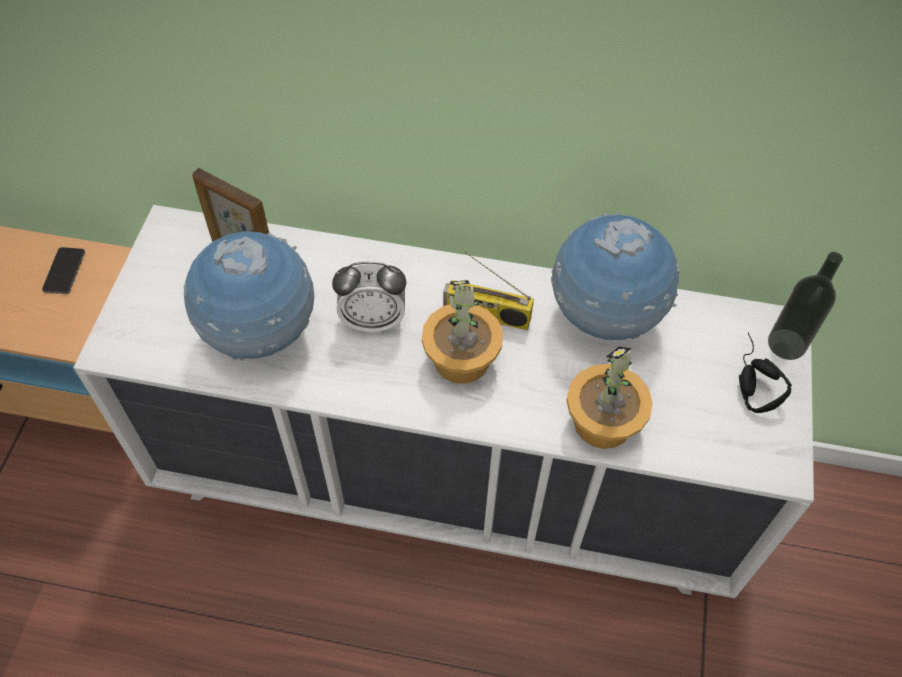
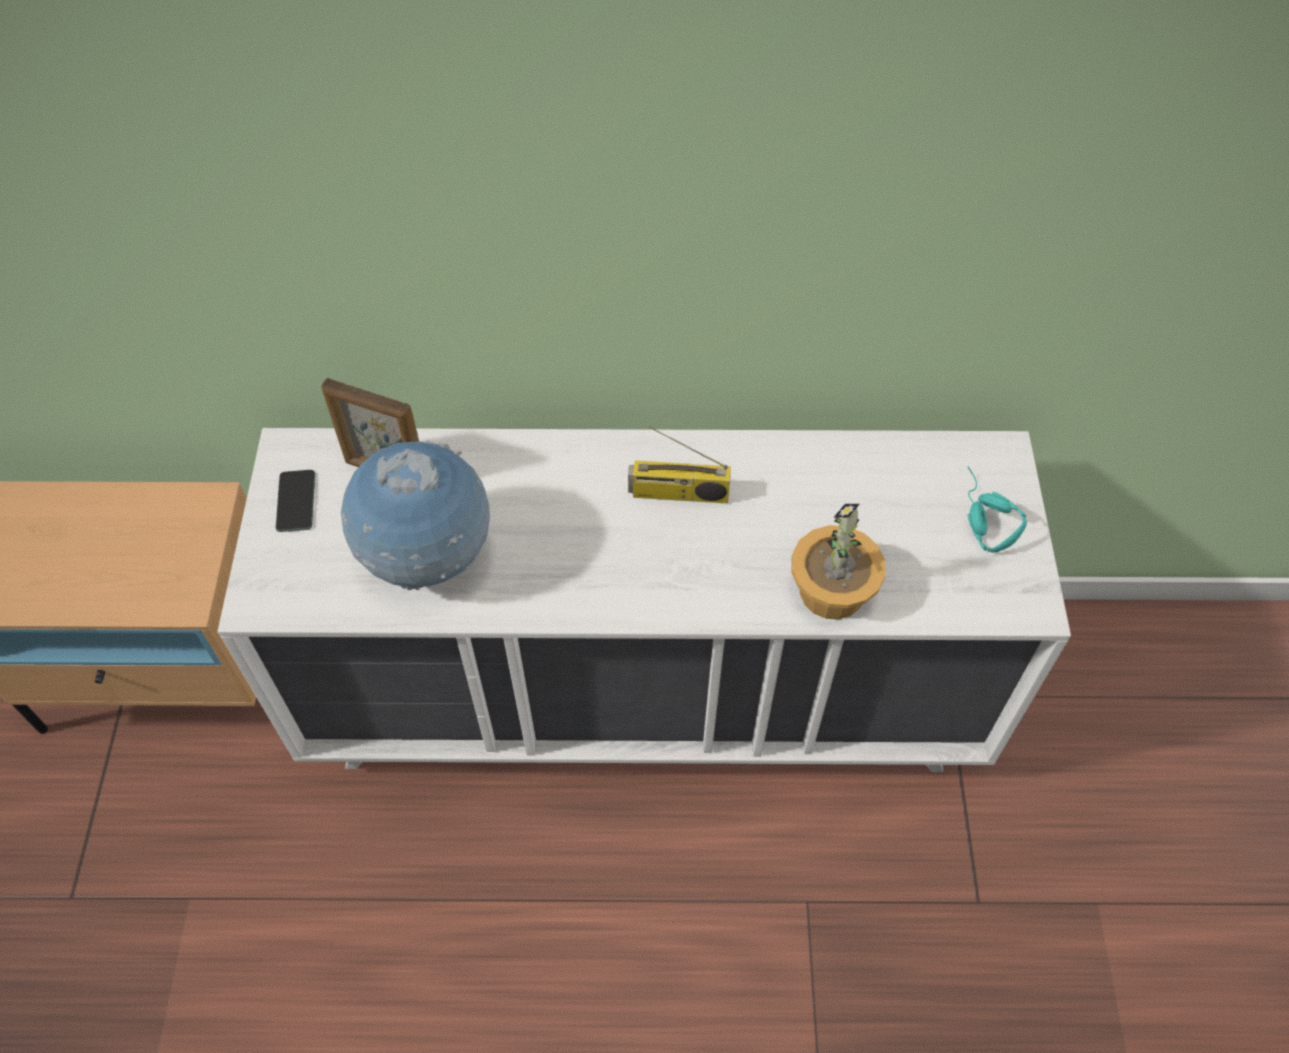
camera: 10 degrees left, 0 degrees up
phone [42,247,85,294] -> phone moved to [276,470,315,532]
alarm clock [332,262,407,332] -> none
potted plant [422,280,503,384] -> none
globe [551,212,681,341] -> none
black headphones [739,333,792,413] -> turquoise headphones [967,467,1027,553]
bottle [768,252,843,360] -> none

